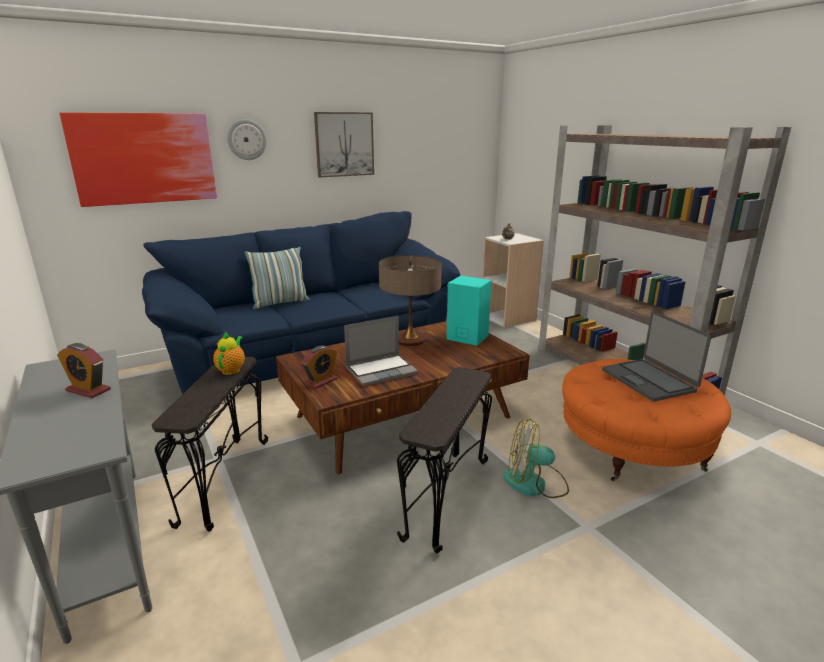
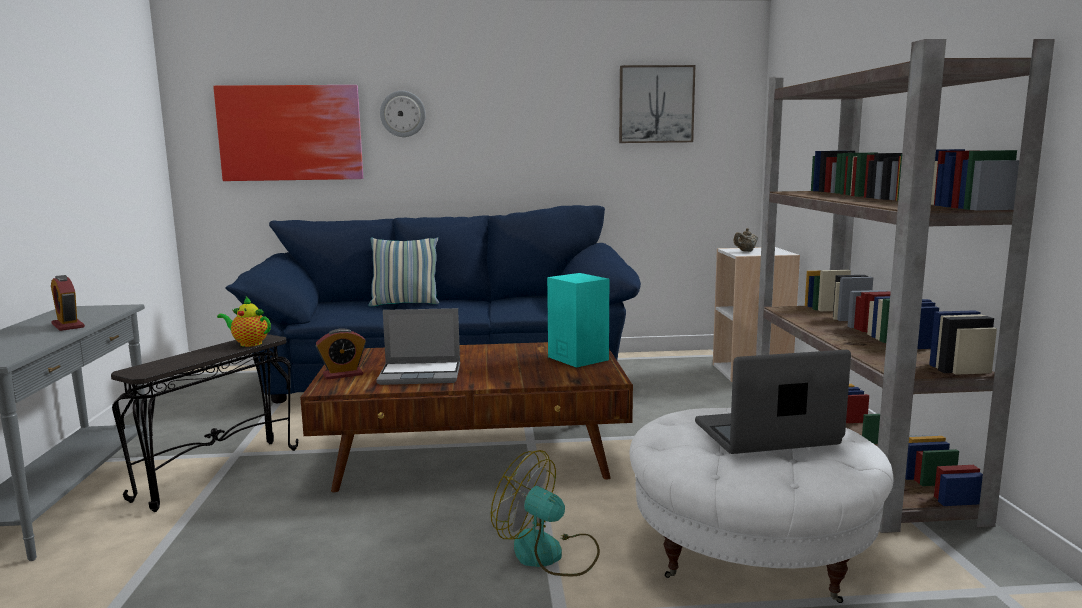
camera: 25 degrees right, 10 degrees down
teapot [213,332,245,375] -> teapot turned 105 degrees counterclockwise [217,297,271,347]
picture [314,112,374,177] -> picture moved to [619,65,695,143]
table lamp [379,255,442,346] -> none
black side table [397,367,492,553] -> none
orange ottoman [562,359,731,481] -> white ottoman [630,408,893,603]
laptop [602,311,711,402] -> laptop turned 75 degrees clockwise [695,350,851,454]

